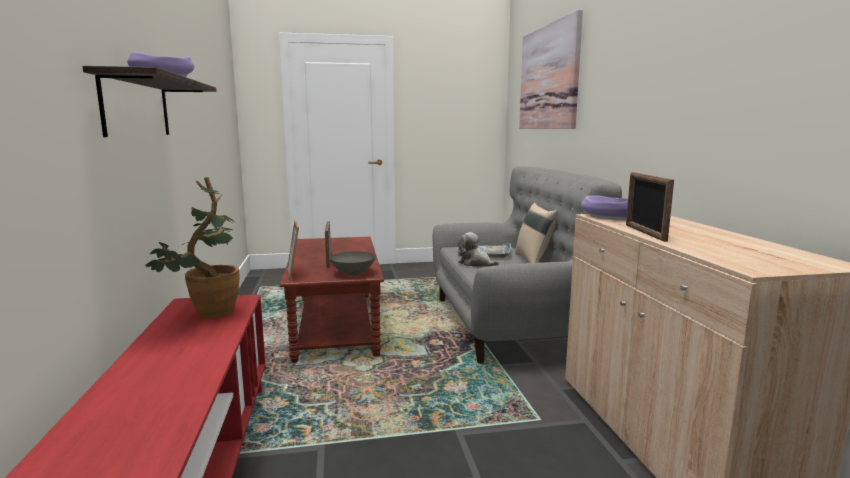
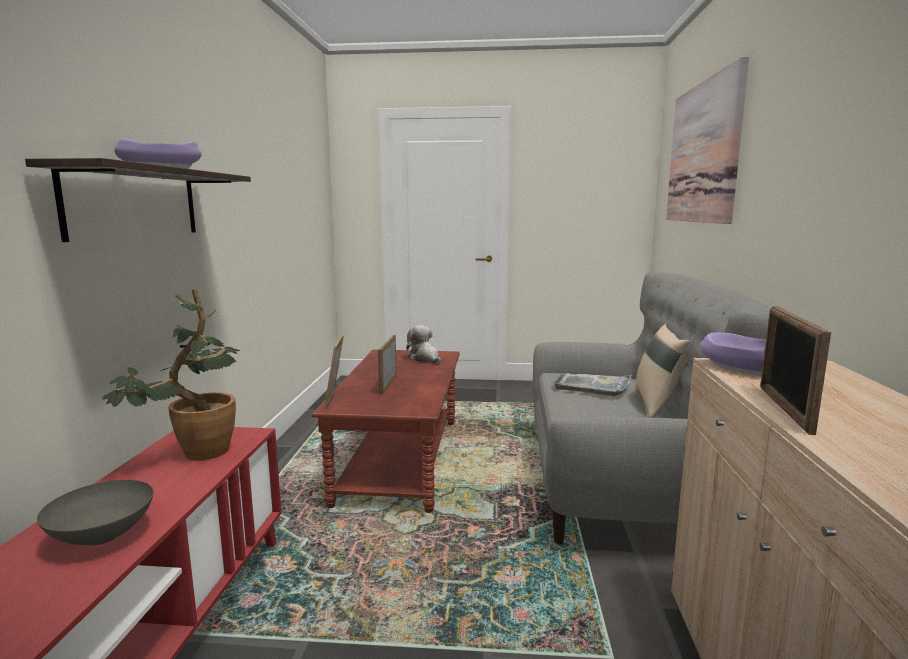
camera: 15 degrees right, 0 degrees up
grey bowl [330,251,376,275] -> grey bowl moved to [37,480,153,545]
plush toy [458,232,499,267] -> plush toy moved to [406,325,441,364]

